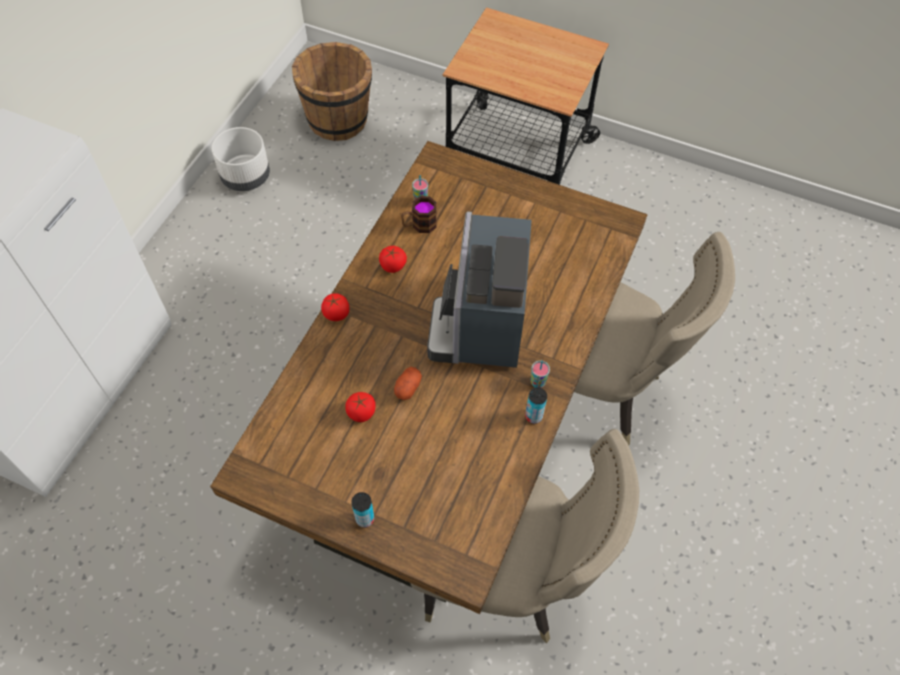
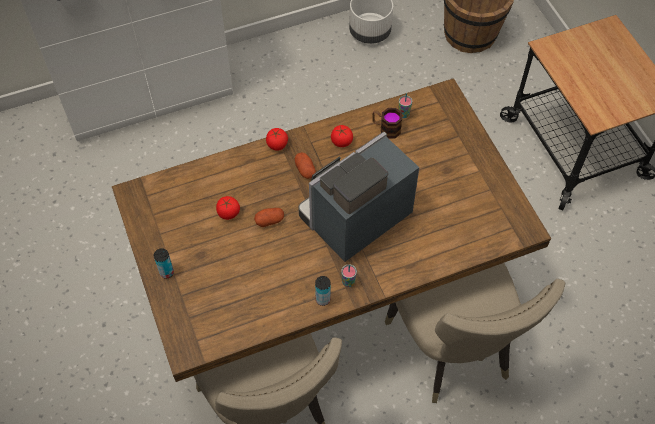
camera: 45 degrees right, 0 degrees up
none -> potato [294,153,316,179]

